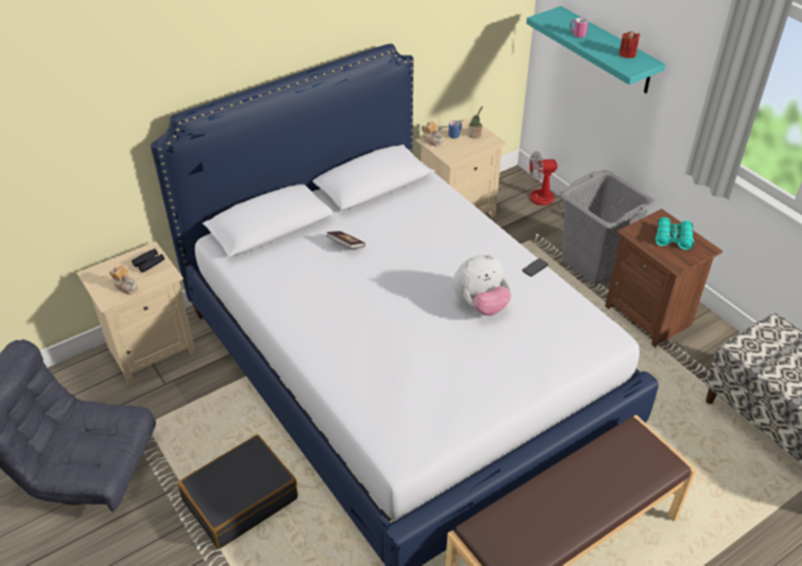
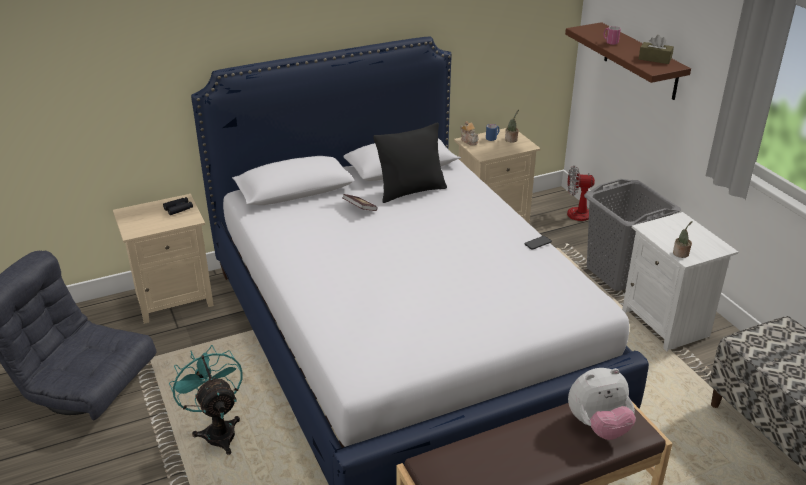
camera: 10 degrees right, 10 degrees down
teapot [110,265,138,294] -> none
black suitcase [178,435,298,549] -> turquoise fan [169,345,243,455]
plush toy [453,254,511,316] -> plush toy moved to [568,368,636,440]
turquoise shelf [526,6,666,93] -> brown shelf [565,22,691,100]
brown nightstand [605,209,723,348] -> white nightstand [622,212,738,351]
red candle [619,31,640,58] -> brown tissue box [639,35,674,64]
turquoise binoculars [655,217,694,250] -> none
none -> black pillow [373,122,447,203]
none -> potted plant [673,221,693,258]

